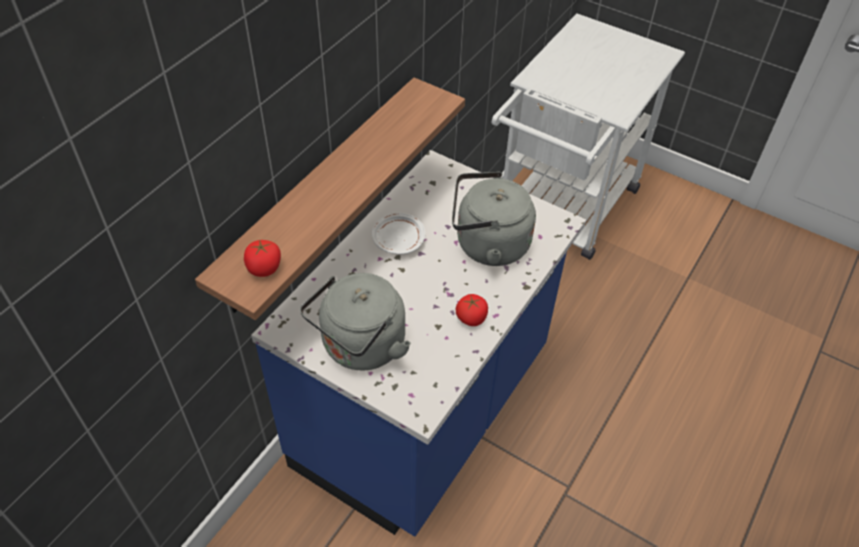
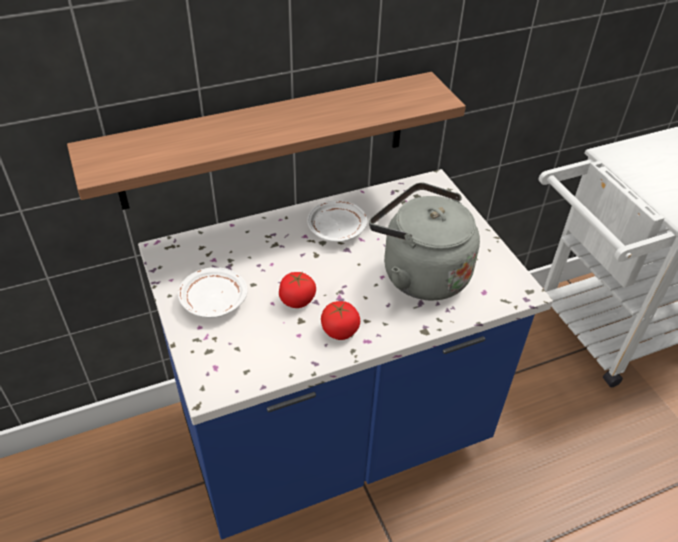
camera: 35 degrees right, 5 degrees down
tomato [244,240,281,277] -> tomato moved to [279,272,316,308]
grey kettle [300,273,411,370] -> white plate [178,267,248,318]

